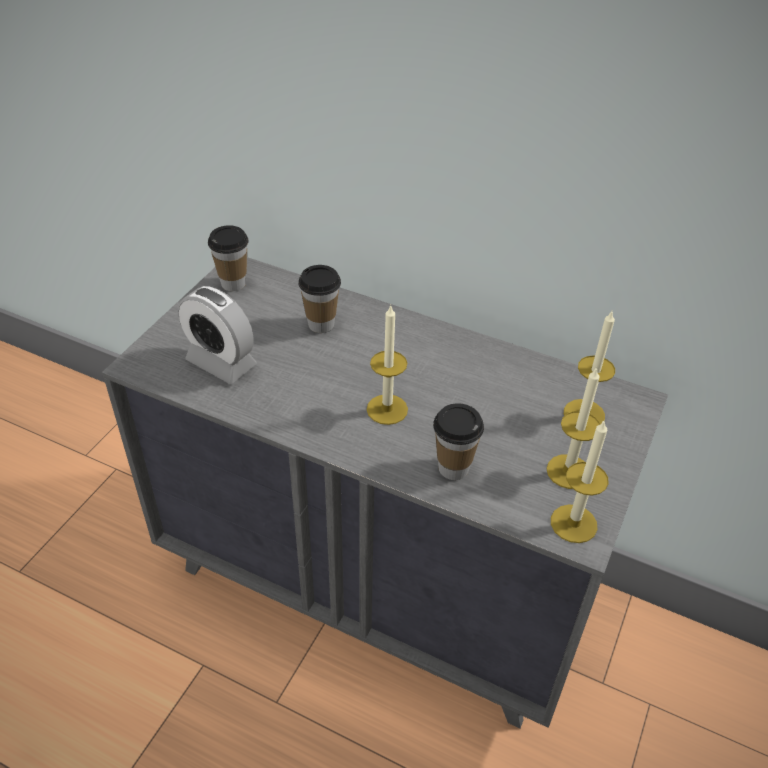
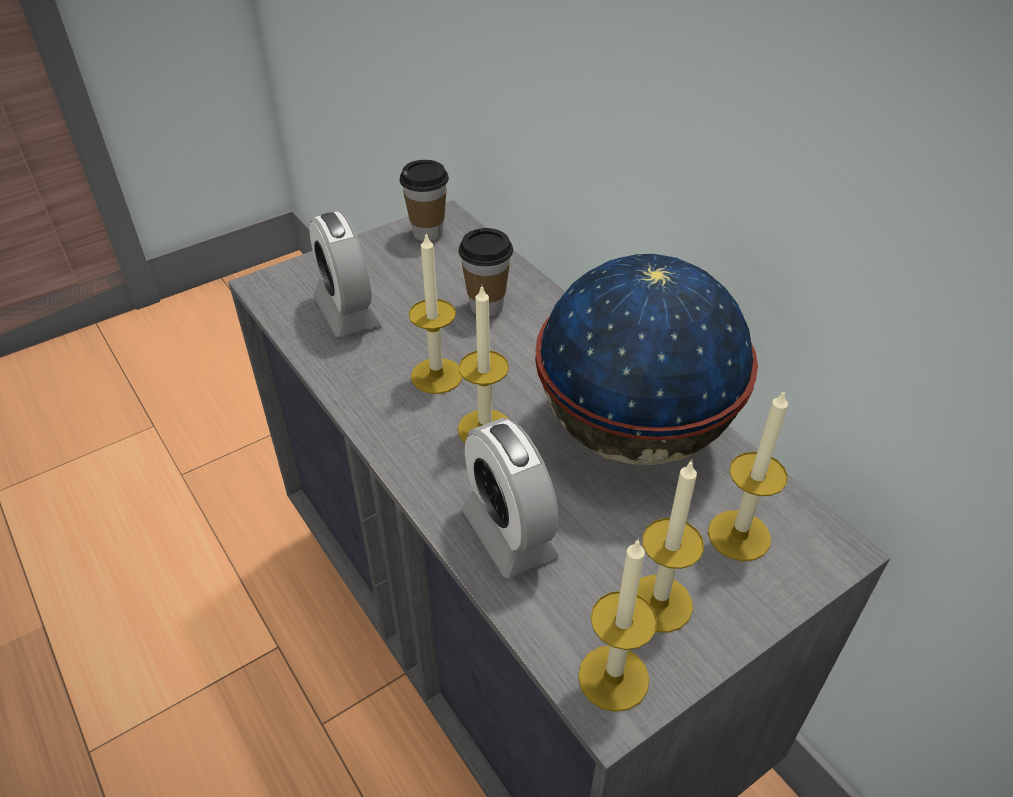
camera: 30 degrees right, 0 degrees up
cup [433,403,484,480] -> alarm clock [461,418,560,578]
none -> candle [409,232,462,394]
none -> globe [535,254,758,465]

